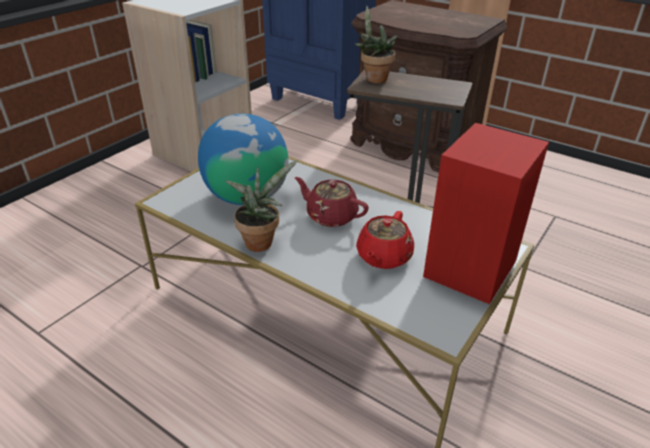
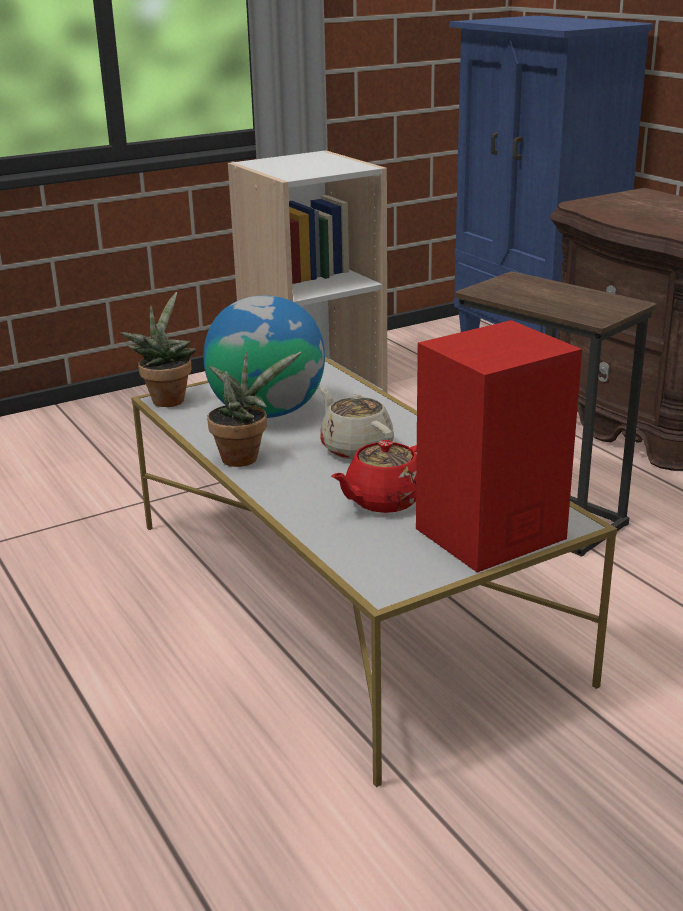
camera: 25 degrees right, 10 degrees down
red teapot [295,177,369,227] -> beige teapot [320,388,394,460]
potted plant [355,6,397,83] -> potted plant moved to [121,292,196,407]

